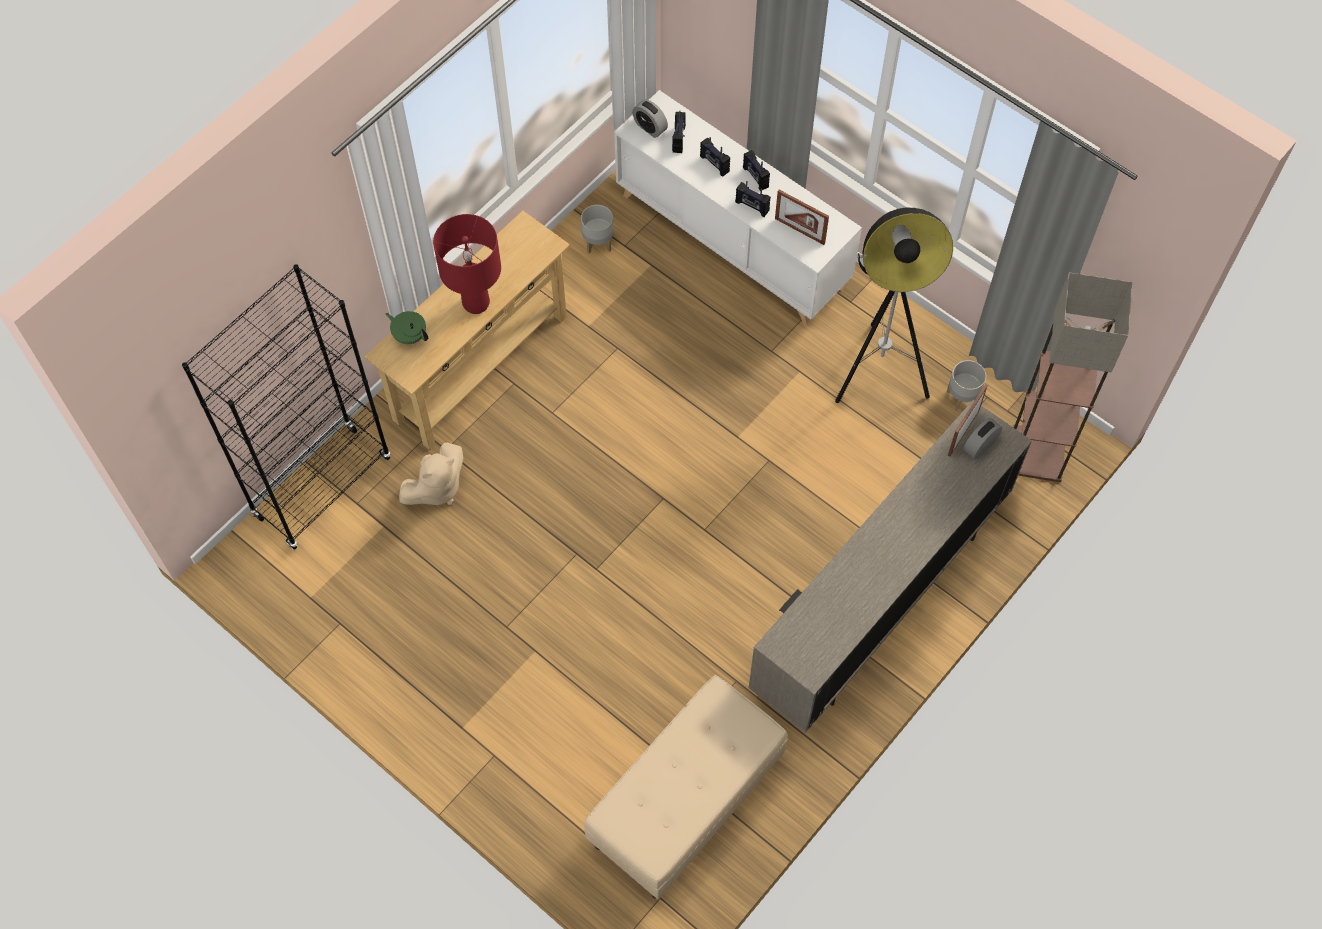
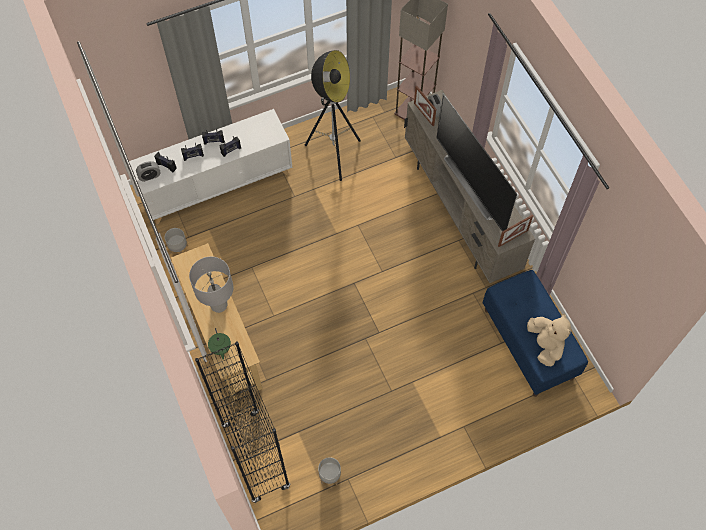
camera: 65 degrees left, 0 degrees up
green teapot [386,311,428,344] -> green teapot turned 75 degrees counterclockwise [208,328,231,360]
beige plush toy [399,443,463,505] -> beige plush toy moved to [527,314,571,366]
red table lamp [433,214,501,314] -> grey table lamp [189,257,234,313]
beige bench [584,675,787,899] -> blue bench [483,270,588,397]
picture frame [775,190,829,245] -> picture frame moved to [498,215,533,247]
grey planter [947,360,986,411] -> grey planter moved to [318,457,341,485]
none -> television [437,93,517,231]

